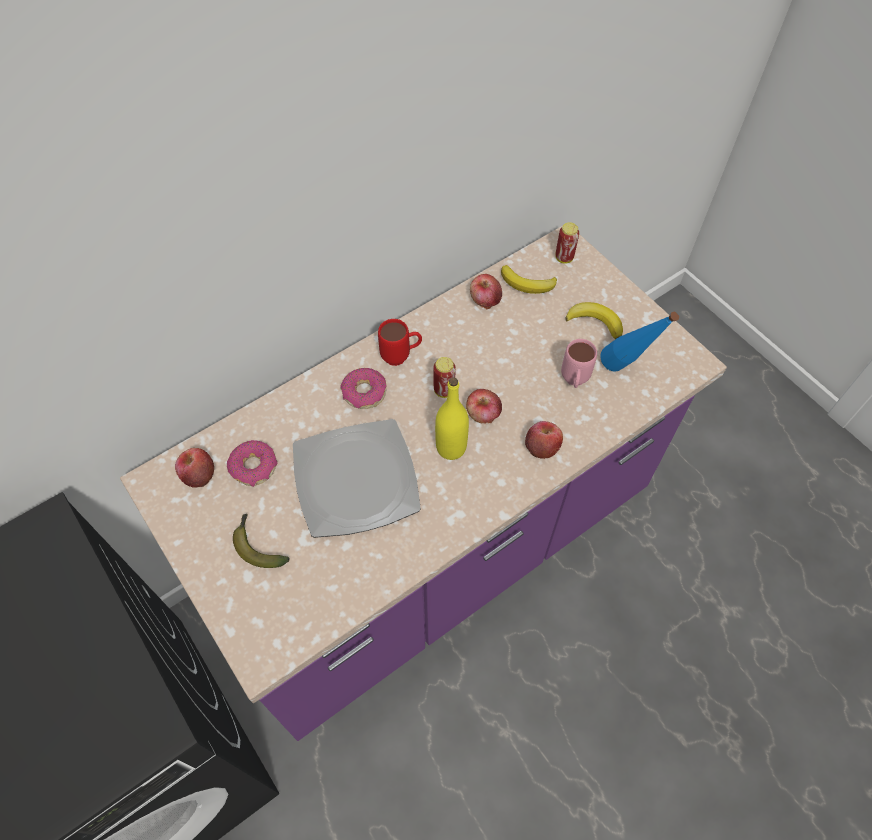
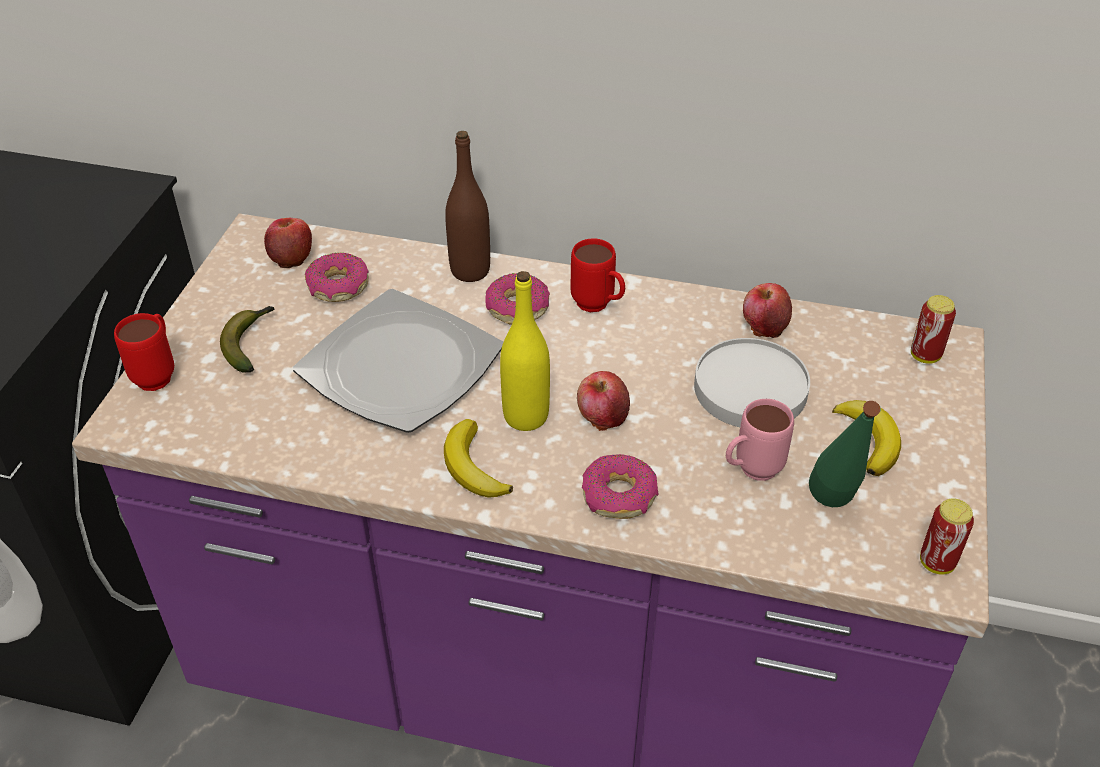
camera: 50 degrees right, 15 degrees down
can [433,357,456,398] -> can moved to [920,499,974,575]
banana [501,265,557,294] -> banana moved to [444,419,513,498]
apple [525,421,563,459] -> donut [582,454,658,519]
blue bottle [600,312,679,372] -> green bottle [809,401,881,507]
none -> red mug [114,313,174,391]
none -> brown bottle [445,131,490,282]
none -> white plate [694,338,810,427]

